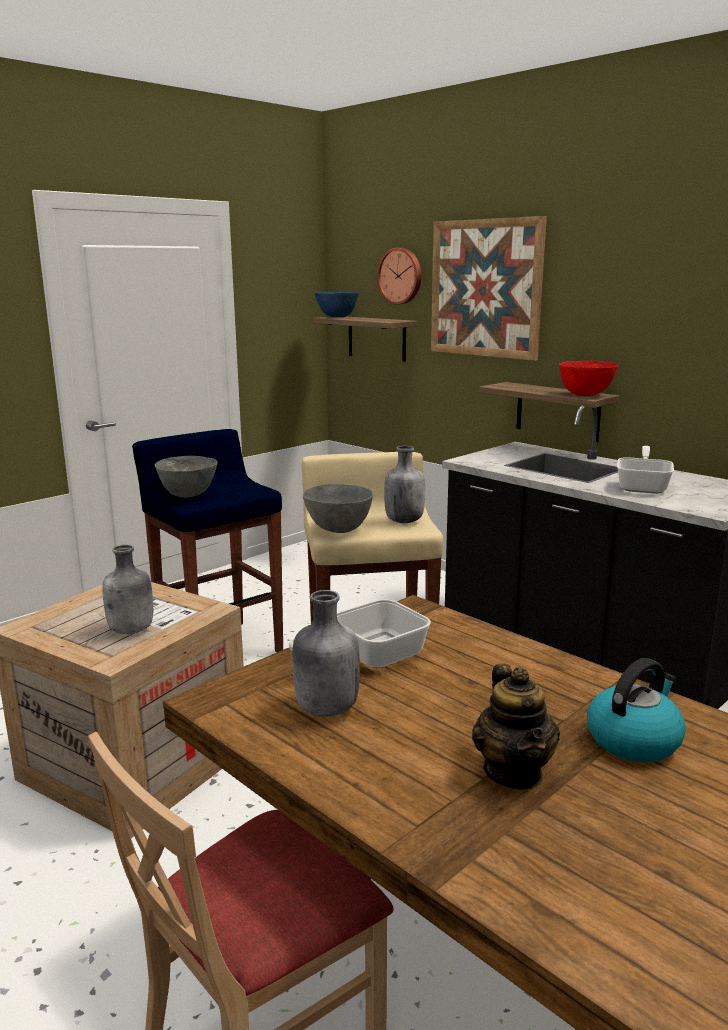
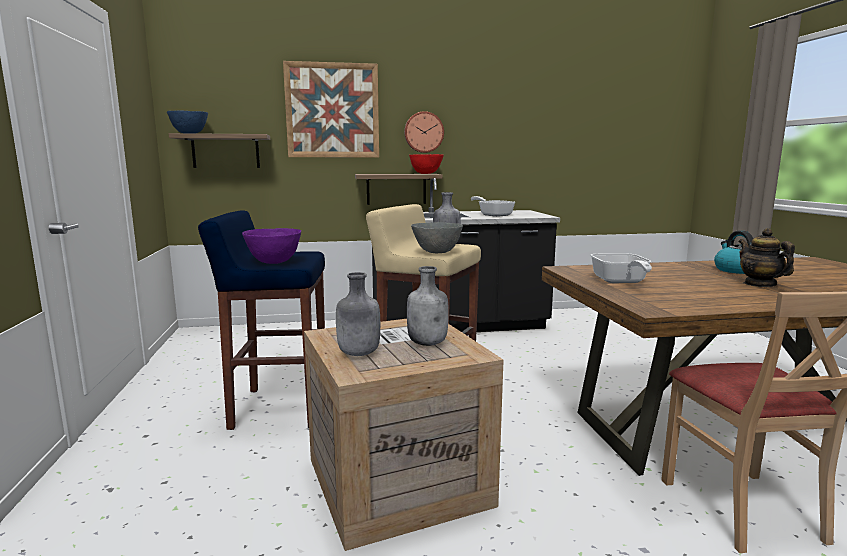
camera: 55 degrees left, 5 degrees down
grey bowl [155,456,218,498] -> purple bowl [242,228,301,264]
grey bottle [293,590,360,717] -> grey bottle moved to [336,272,380,356]
wall clock [377,248,421,305] -> wall clock moved to [404,111,444,153]
teapot [472,664,560,790] -> teapot turned 135 degrees counterclockwise [738,228,795,287]

